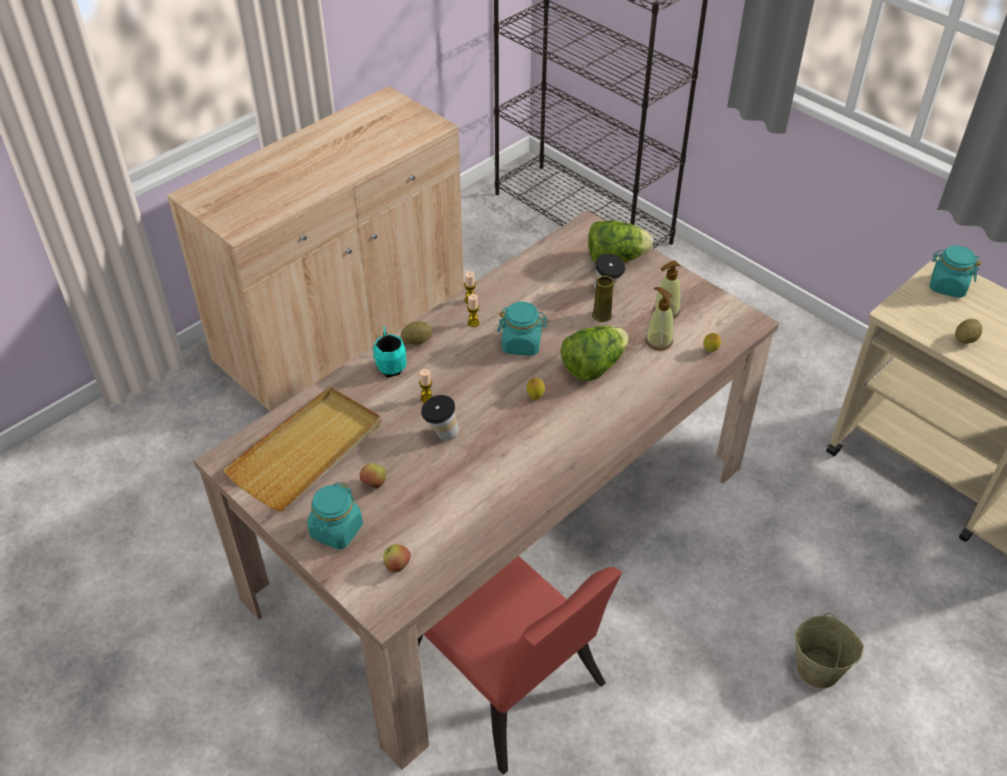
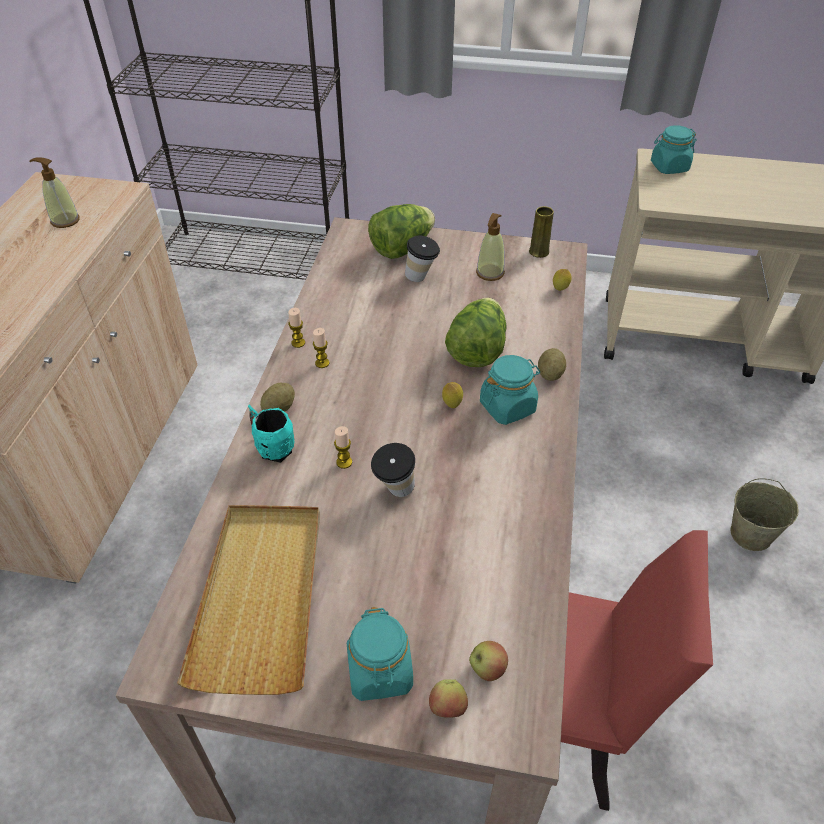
camera: 35 degrees left, 0 degrees up
apple [359,463,386,488] -> apple moved to [429,679,468,718]
turquoise jar [497,302,547,356] -> turquoise jar moved to [480,355,540,425]
yellow vase [592,276,614,322] -> yellow vase moved to [529,206,554,258]
soap dispenser [645,287,674,351] -> soap dispenser moved to [30,157,80,228]
potato [955,319,982,344] -> potato moved to [538,348,566,381]

